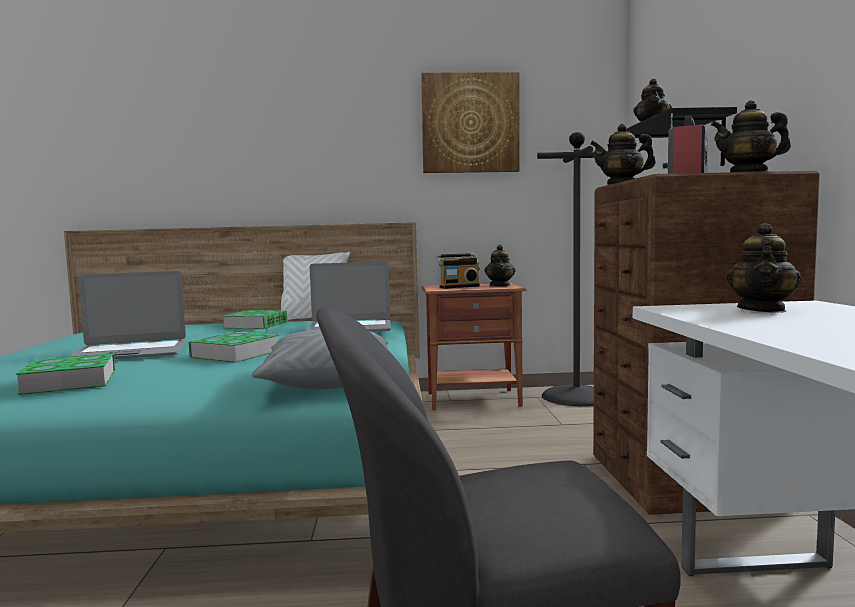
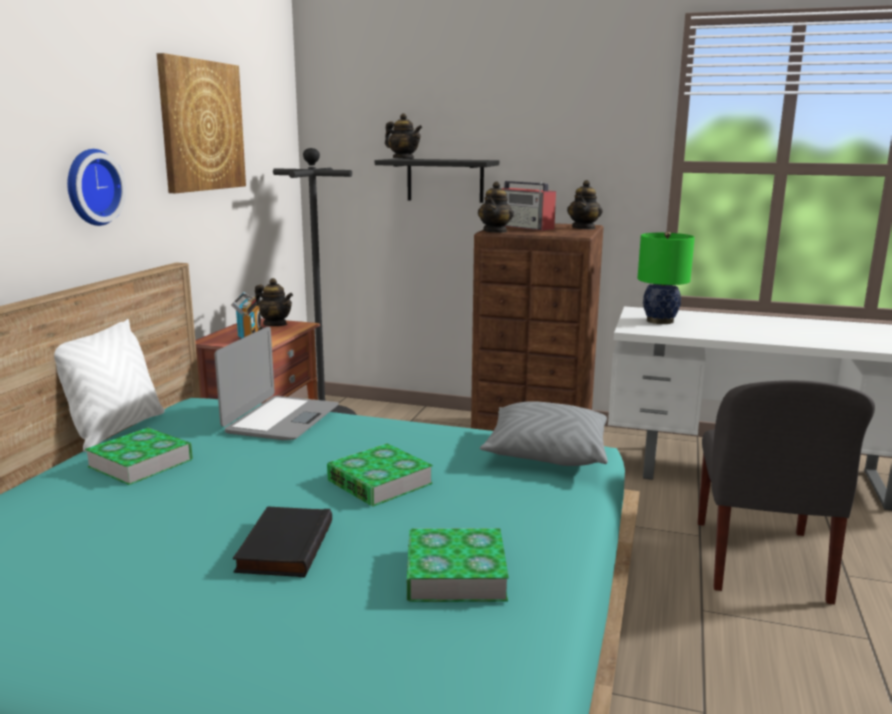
camera: 70 degrees left, 10 degrees up
laptop [67,271,186,359] -> black book [233,506,332,578]
teapot [726,223,801,313] -> green table lamp [637,231,695,324]
none -> wall clock [67,149,126,226]

